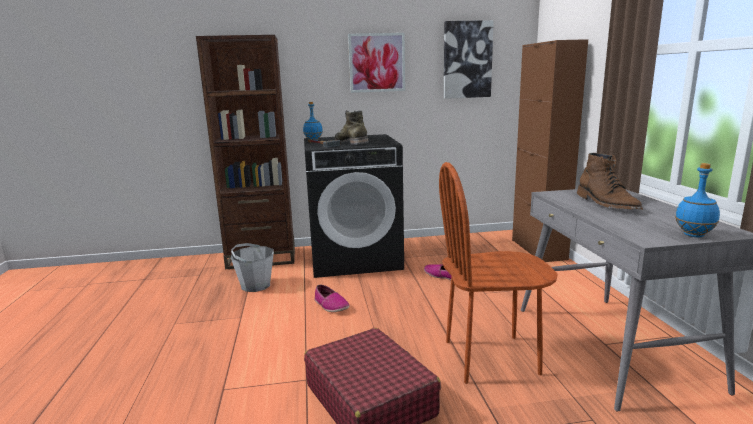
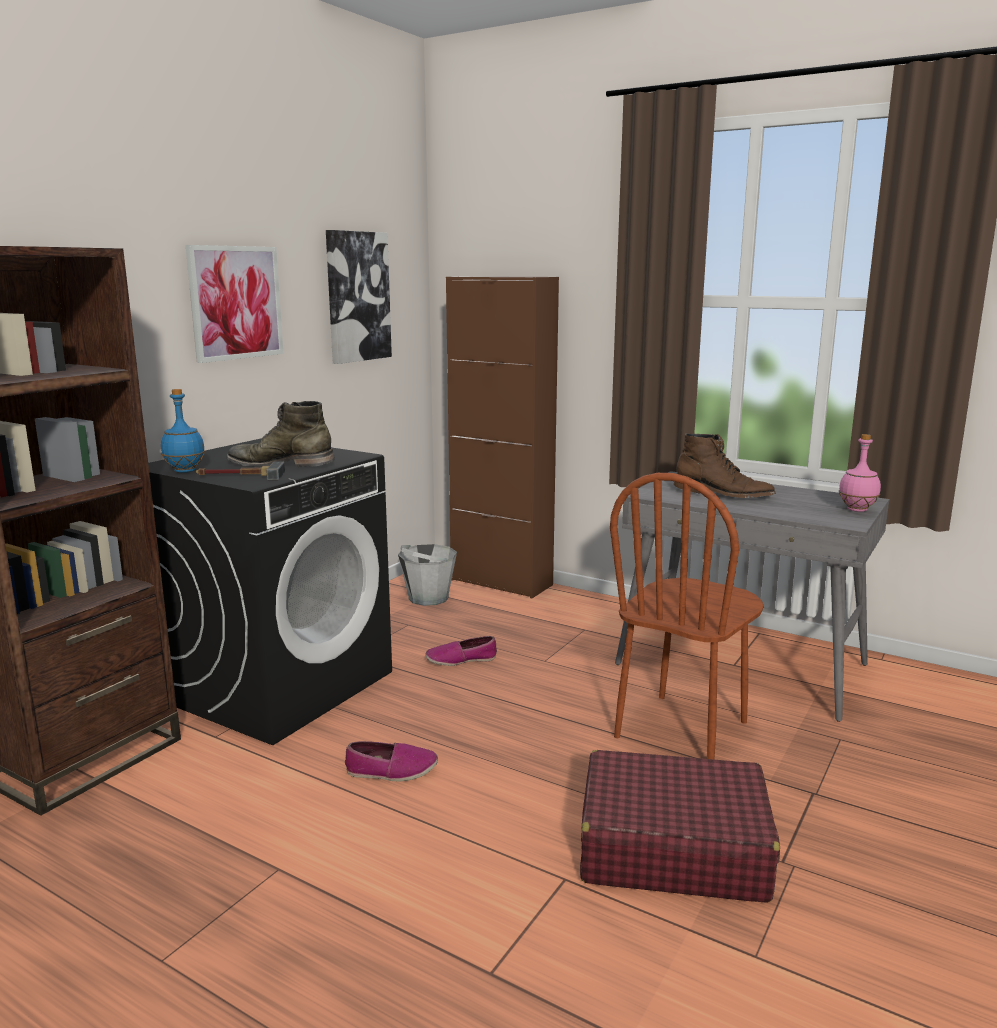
camera: 50 degrees left, 0 degrees up
grey bucket [231,243,274,292] -> grey bucket moved to [398,544,457,606]
blue bottle [675,163,720,237] -> pink bottle [839,434,881,512]

